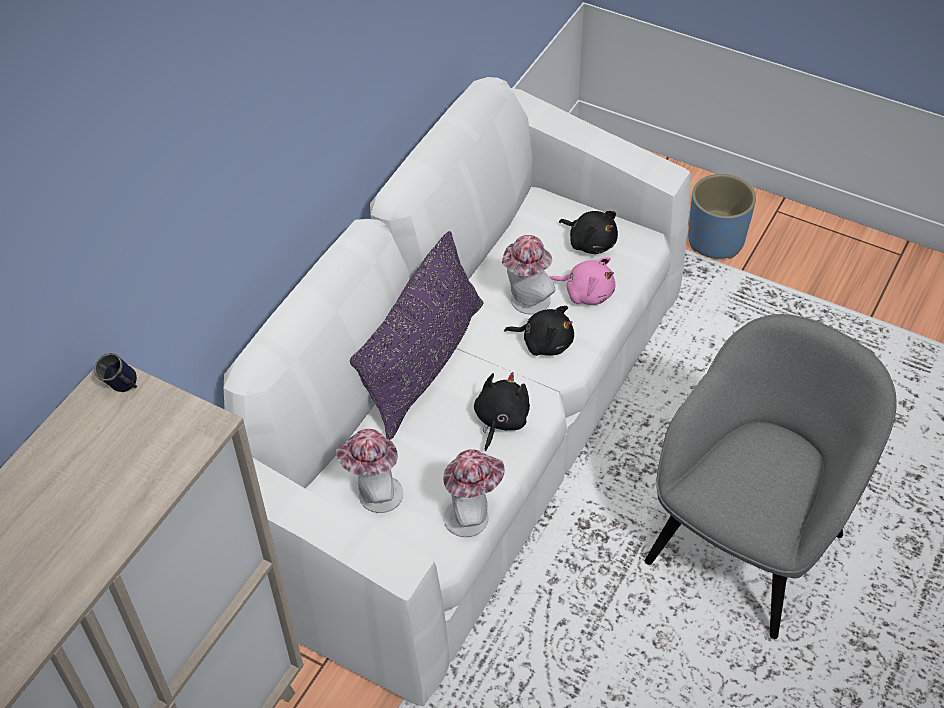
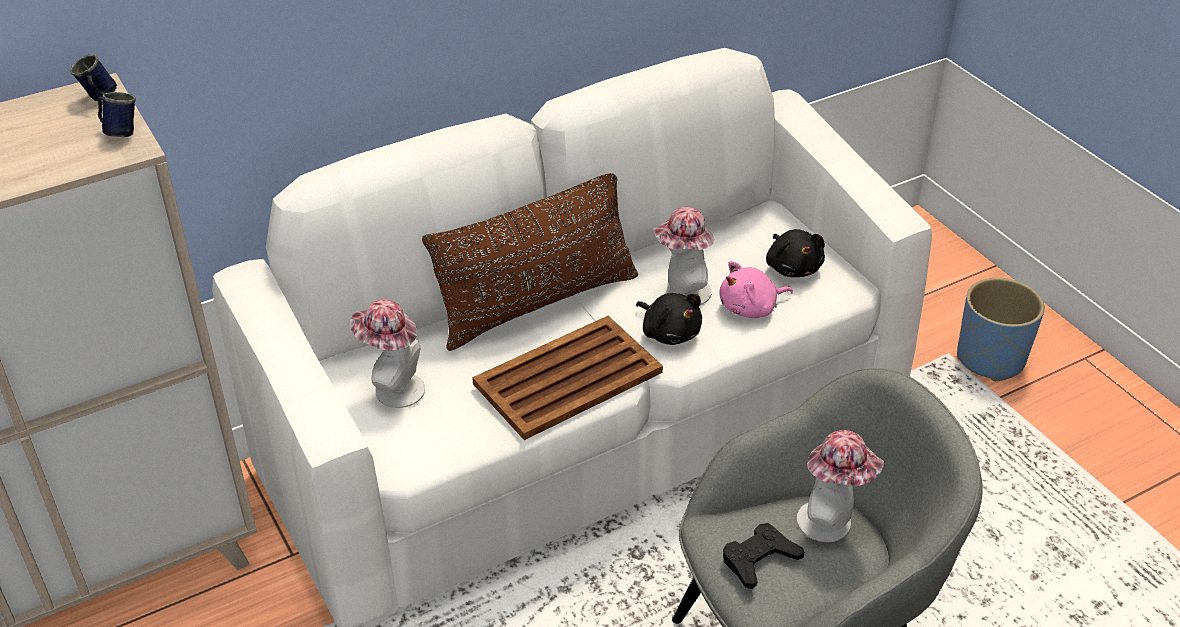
camera: 30 degrees right, 10 degrees down
purple pillow [350,231,483,440] -> brown pillow [422,173,638,351]
hat [443,449,505,537] -> hat moved to [797,430,884,542]
black plush toy [474,372,530,451] -> brown tray [472,316,663,440]
pink plush toy [550,257,615,305] -> pink plush toy turned 105 degrees clockwise [719,261,793,318]
none -> blue mug [98,92,136,137]
none -> black game controller [723,523,804,590]

